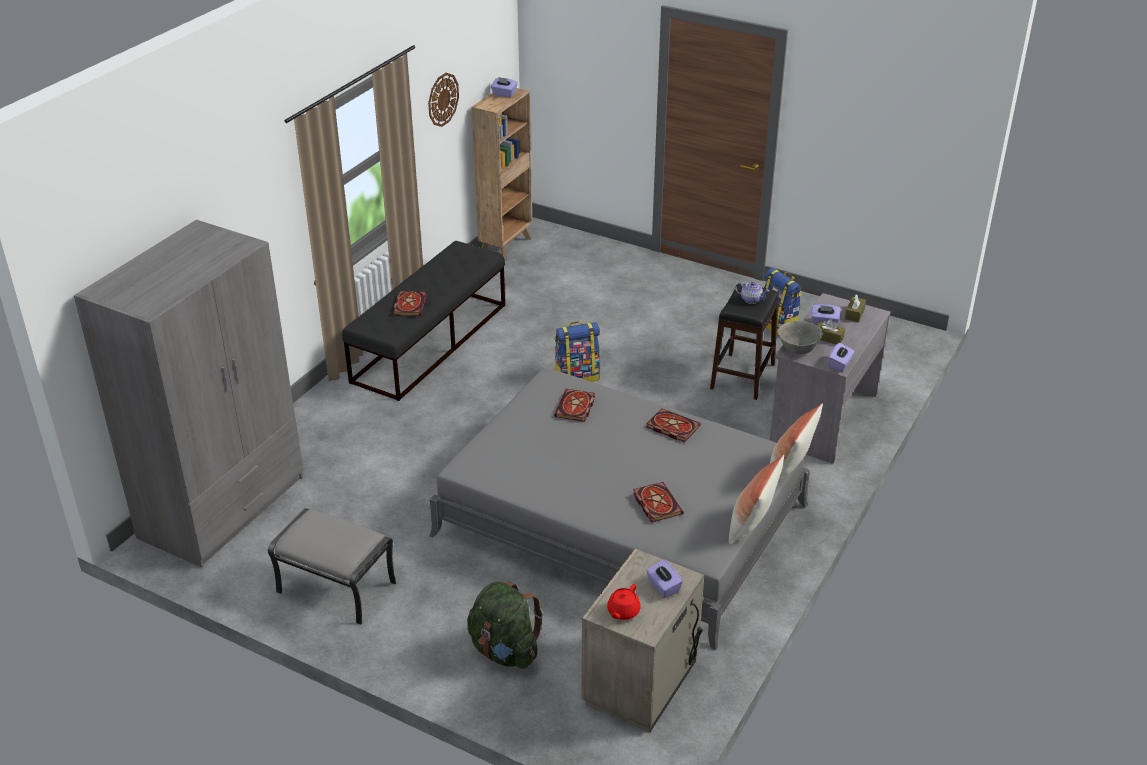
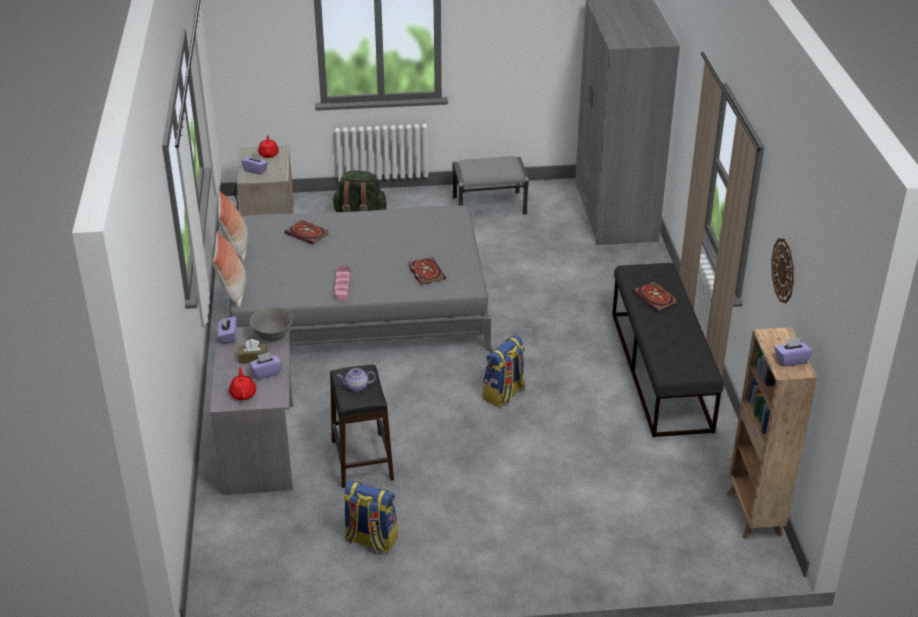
camera: 145 degrees right, 0 degrees up
book [647,408,701,442] -> pink tray [334,266,350,300]
brown tissue box [845,294,866,322] -> red teapot [229,367,256,400]

